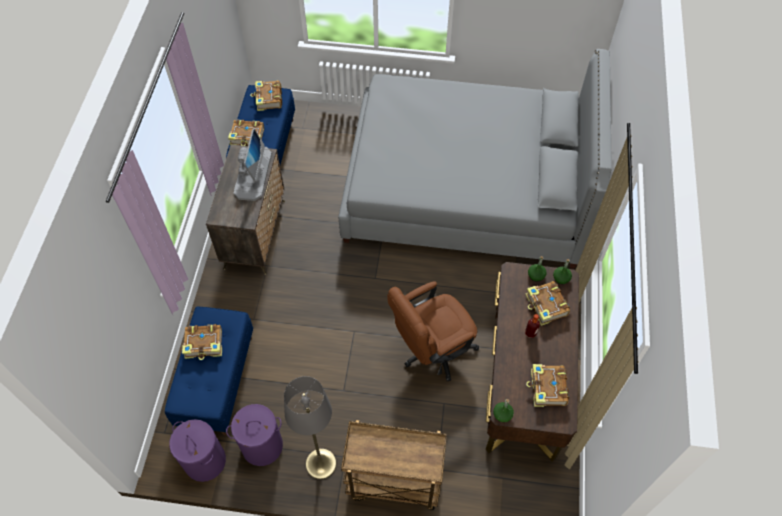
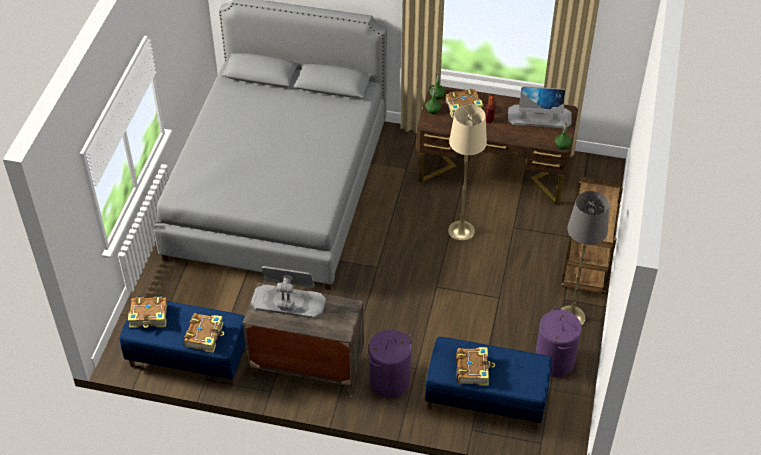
camera: 85 degrees left, 10 degrees down
purple laundry basket [169,419,226,482] -> purple laundry basket moved to [368,330,412,398]
brown office chair [387,281,479,381] -> beige floor lamp [448,105,487,241]
book [526,364,569,407] -> monitor [508,86,572,128]

